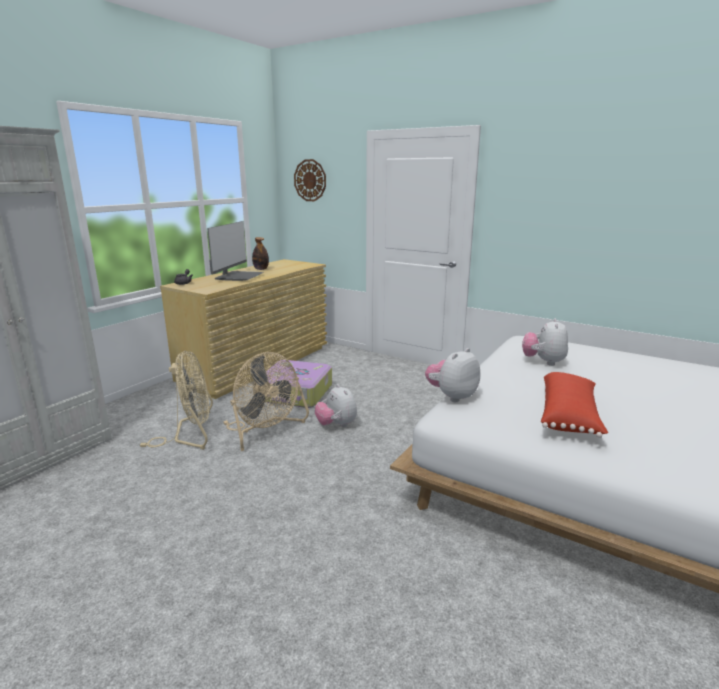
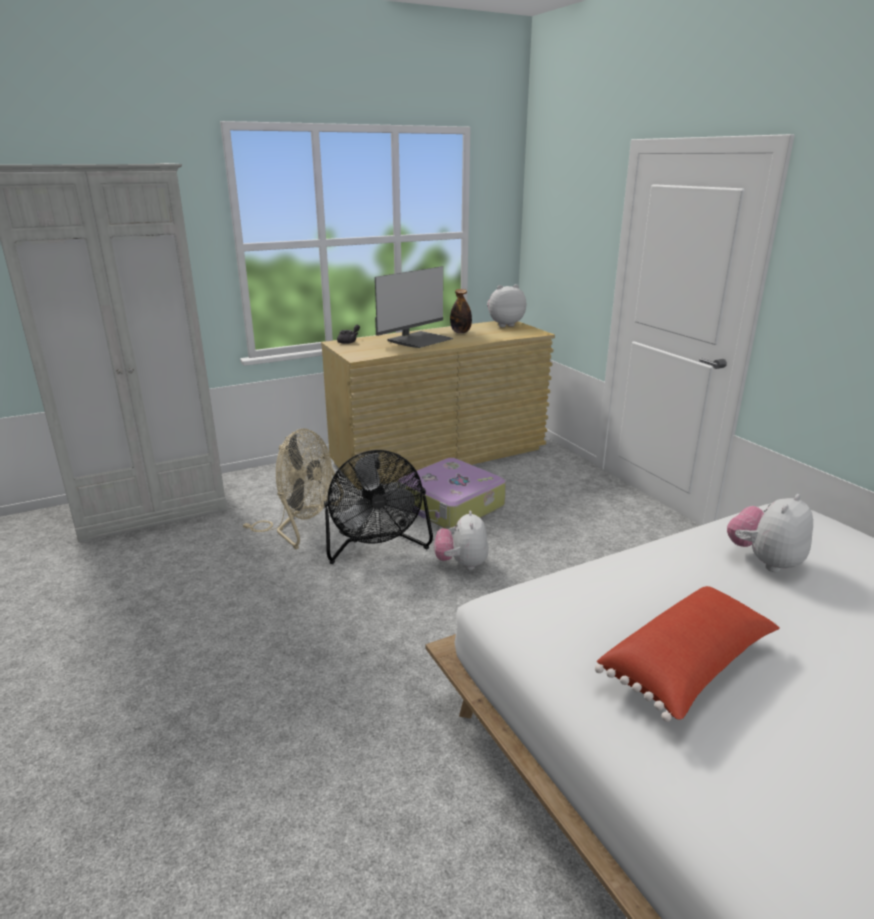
camera: 30 degrees right, 5 degrees up
beige fan [223,352,309,451] -> black fan [324,450,433,564]
wall clock [294,159,326,201] -> none
plush toy [425,348,480,402] -> plush toy moved to [487,284,526,327]

